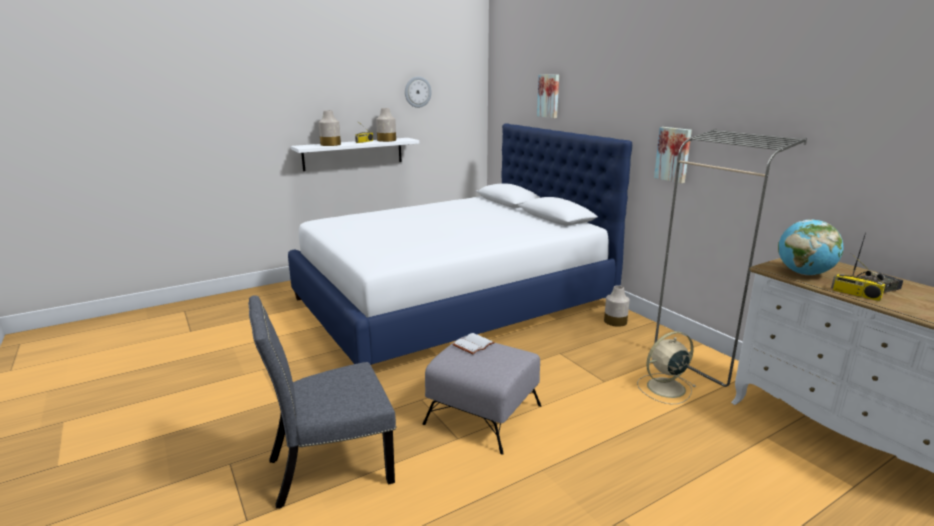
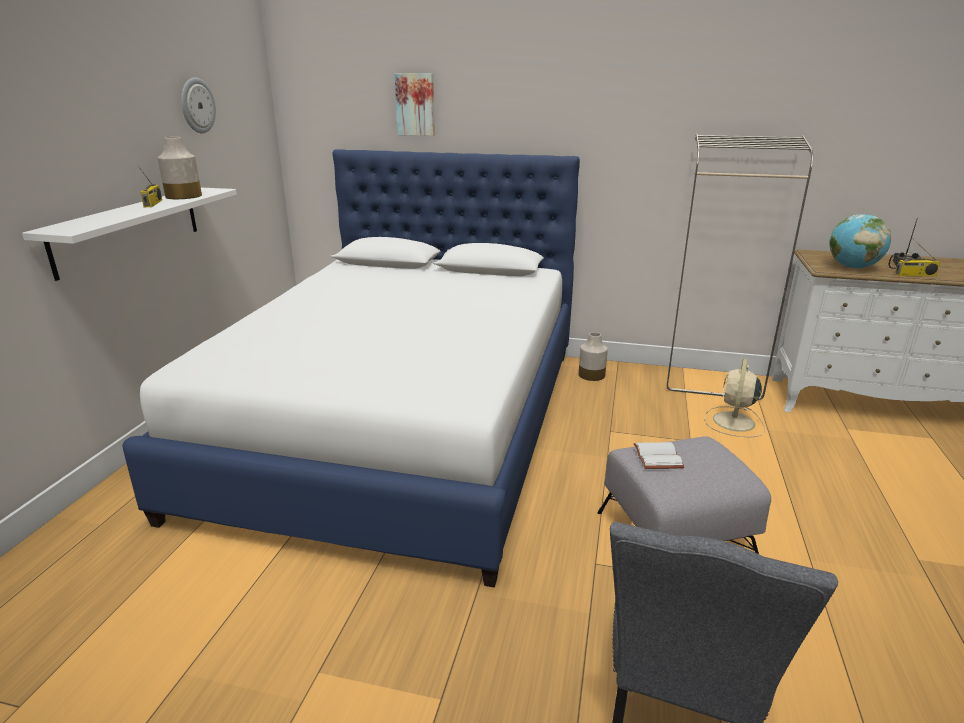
camera: 45 degrees left, 5 degrees up
beige vase [319,110,341,146] -> none
picture [654,127,692,183] -> none

